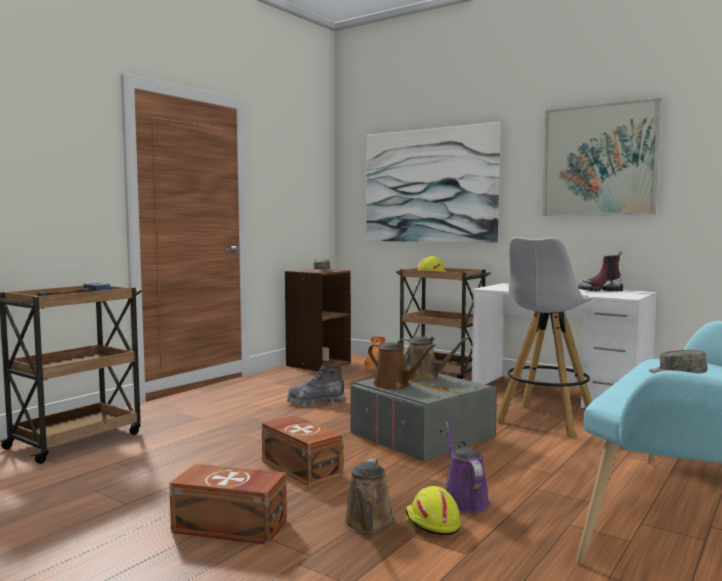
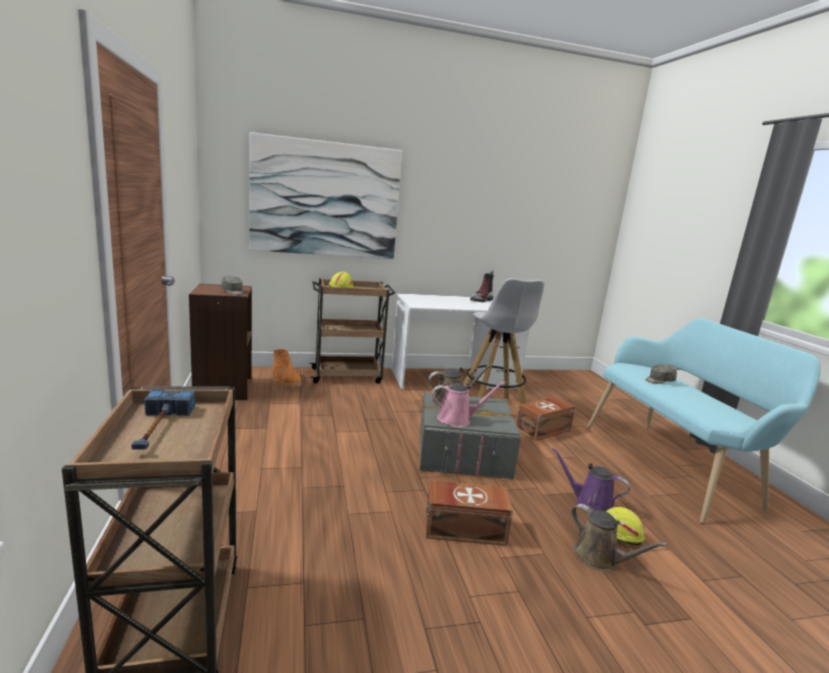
camera: 50 degrees left, 10 degrees up
brown storage box [169,464,287,545] -> brown storage box moved to [516,396,576,441]
grey boot [287,366,345,406] -> none
brown watering can [368,342,436,390] -> pink watering can [432,382,506,427]
picture [542,98,661,216] -> none

